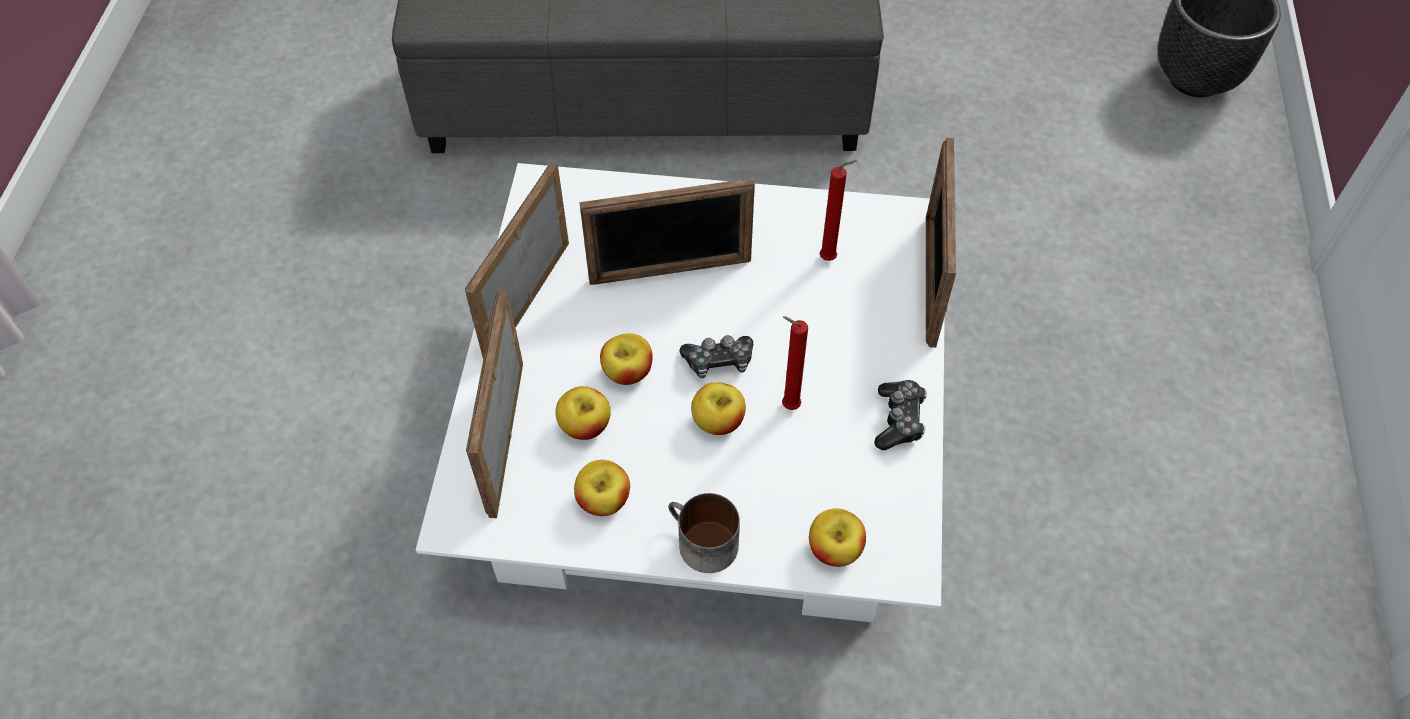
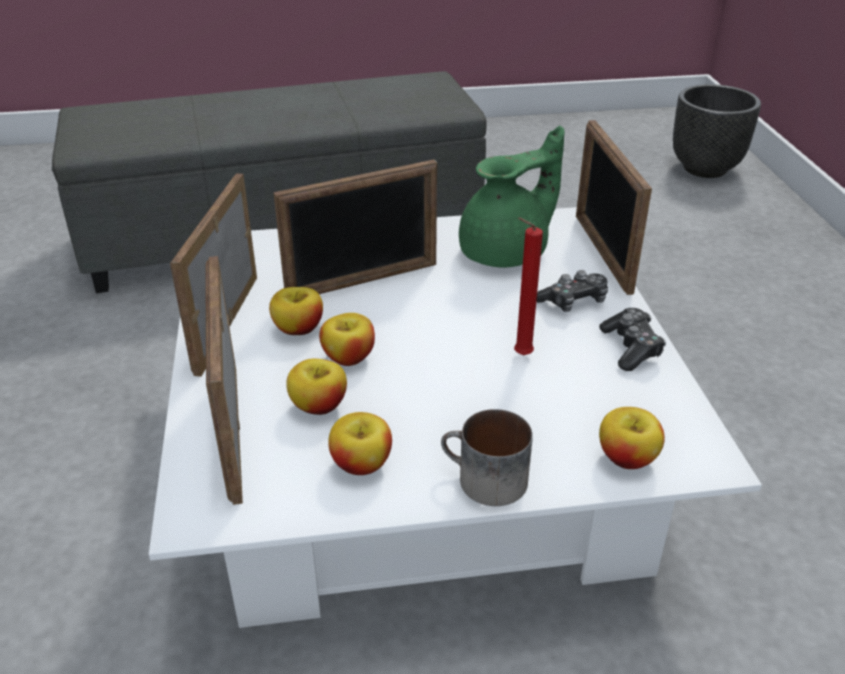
camera: 15 degrees left, 20 degrees down
game controller [679,335,754,378] -> game controller moved to [537,270,608,312]
apple [691,382,746,435] -> apple moved to [269,287,323,335]
red candle [819,160,857,261] -> green teapot [459,126,565,268]

